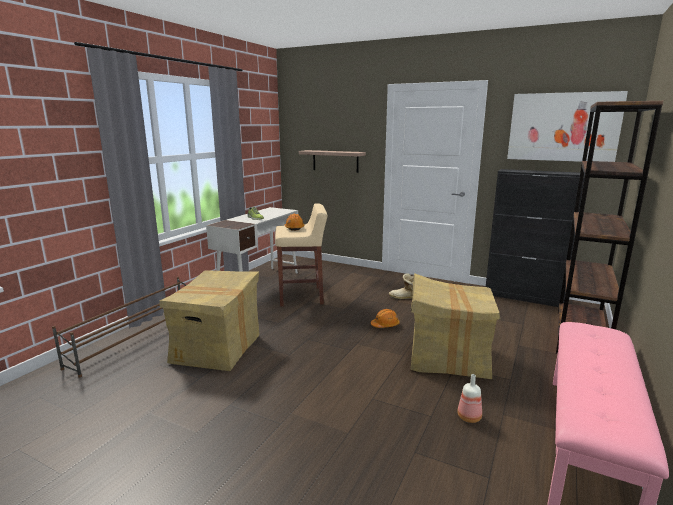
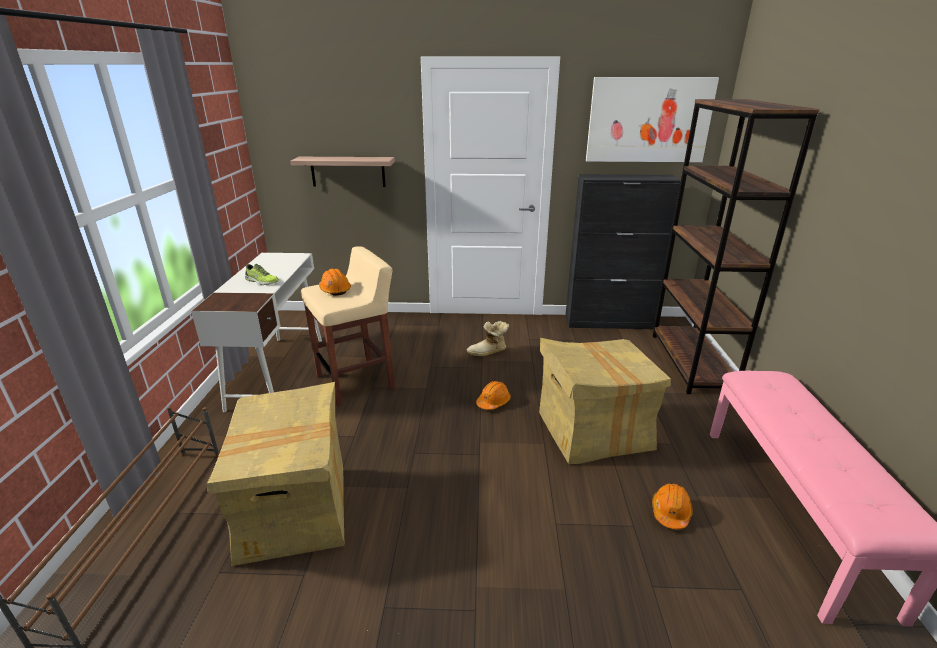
camera: 25 degrees left, 10 degrees up
bottle [457,374,482,423] -> orange hard hat [652,484,693,529]

